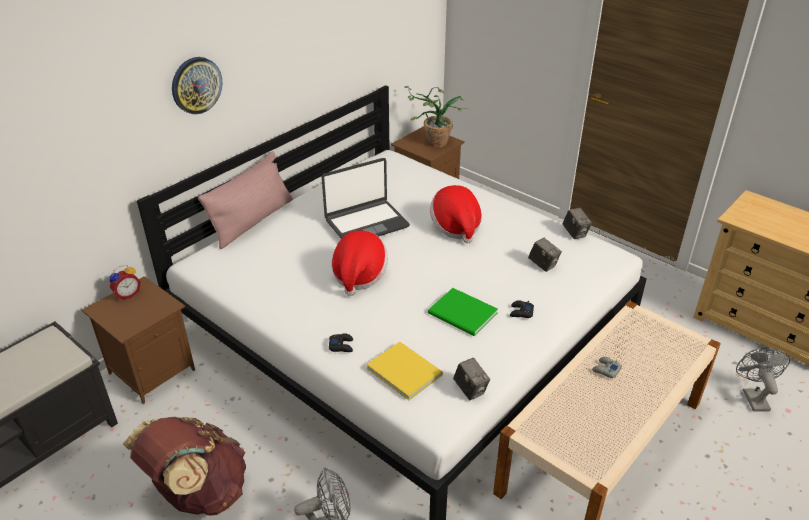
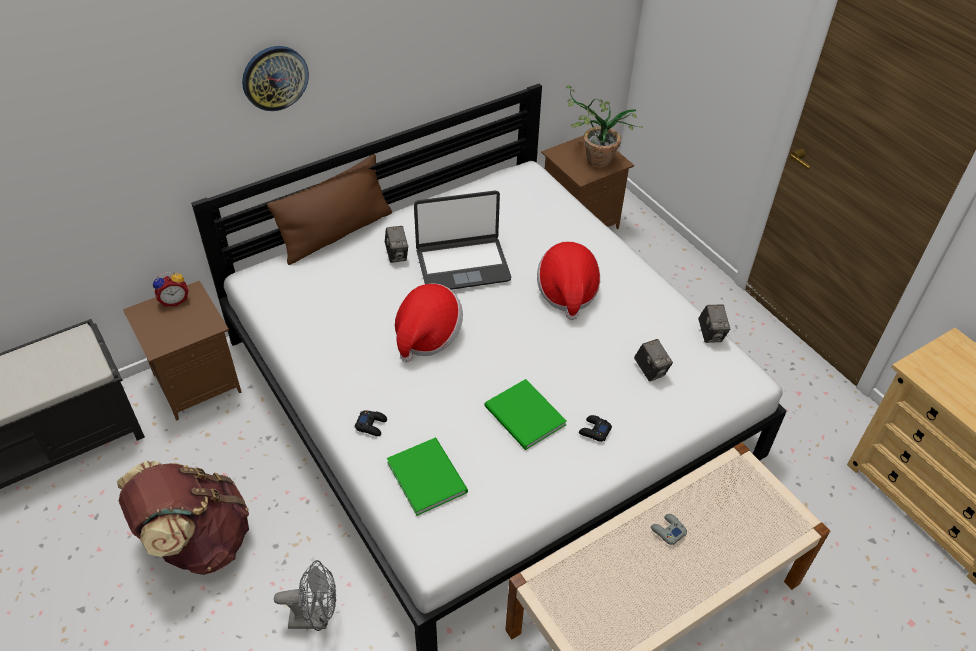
camera: 15 degrees right, 10 degrees up
pink pillow [198,151,293,249] -> brown pillow [267,154,392,265]
yellow book [366,342,443,401] -> green book [387,438,468,516]
camera [453,358,490,400] -> camera moved to [385,226,408,263]
grey fan [736,347,790,411] -> none

